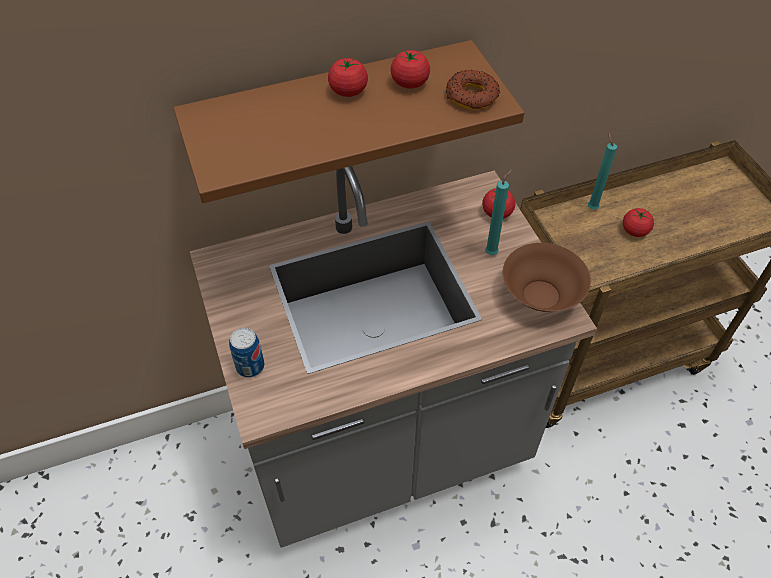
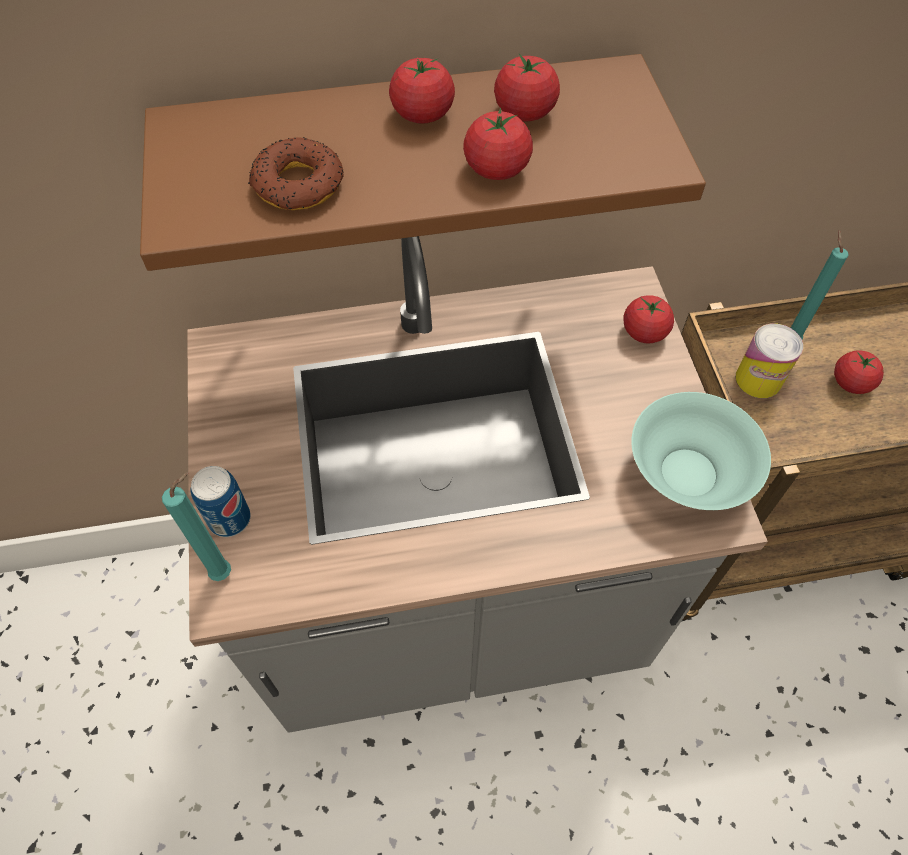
camera: 10 degrees right, 5 degrees up
donut [446,69,500,109] -> donut moved to [248,137,343,210]
turquoise candle [485,169,512,255] -> turquoise candle moved to [162,472,231,581]
brown bowl [502,243,591,312] -> turquoise bowl [631,392,771,510]
none -> tomato [463,108,533,180]
none -> can [736,323,803,398]

